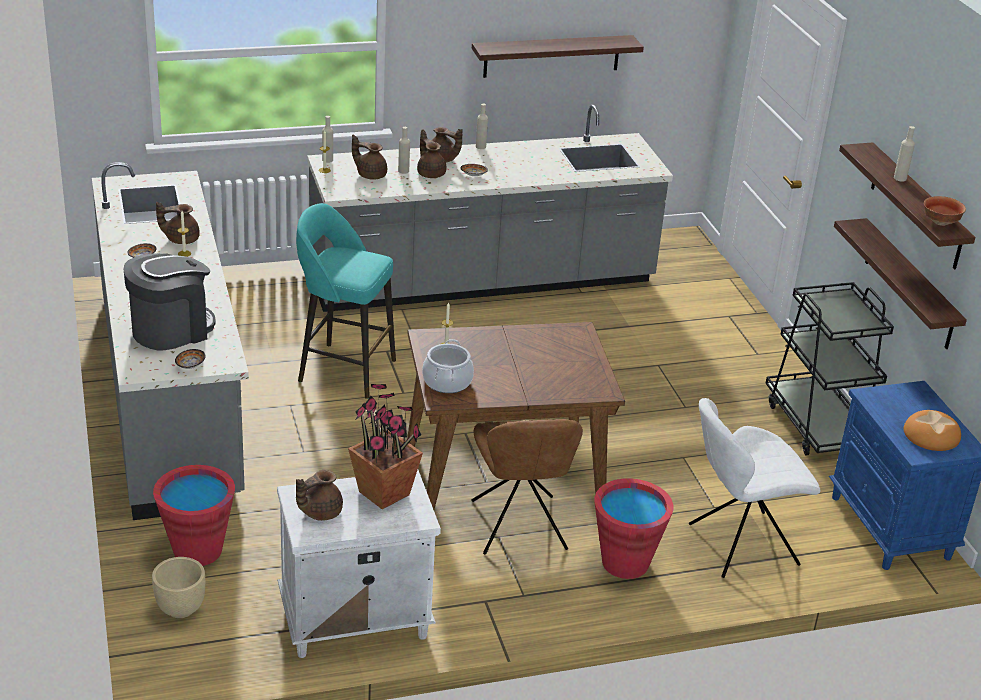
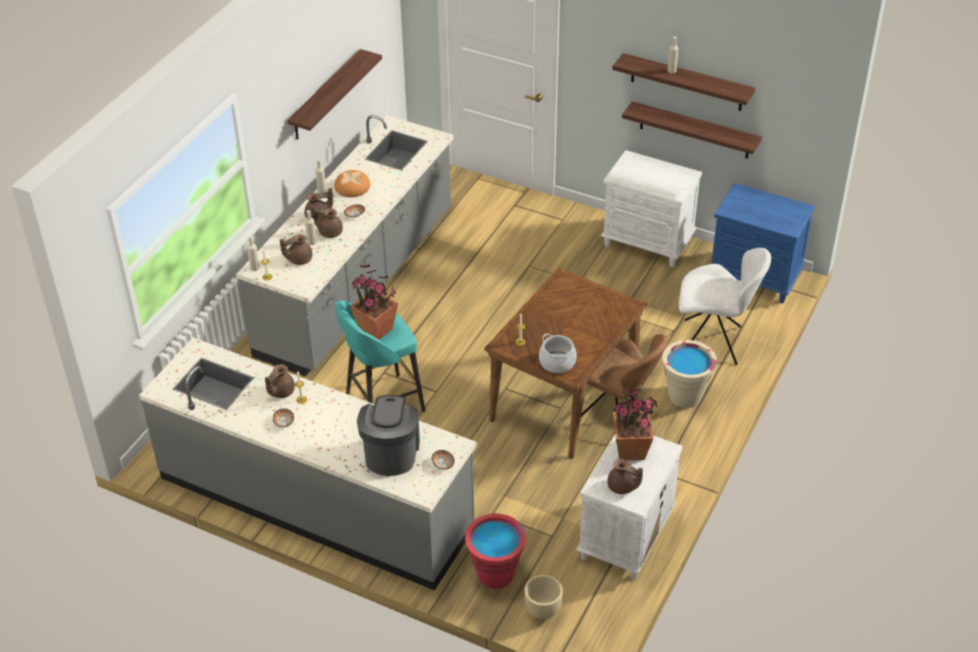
camera: 45 degrees left, 10 degrees up
brown teapot [296,470,343,521] -> brown teapot turned 60 degrees counterclockwise [607,459,643,494]
red bucket [594,478,674,579] -> beige bucket [662,340,717,408]
white chair [689,398,820,578] -> white chair turned 105 degrees counterclockwise [679,248,771,365]
black cart [766,282,894,456] -> white nightstand [601,150,702,267]
bread [904,410,961,451] -> bread moved to [334,170,370,197]
bowl [924,196,966,226] -> none
none -> potted plant [350,265,398,340]

